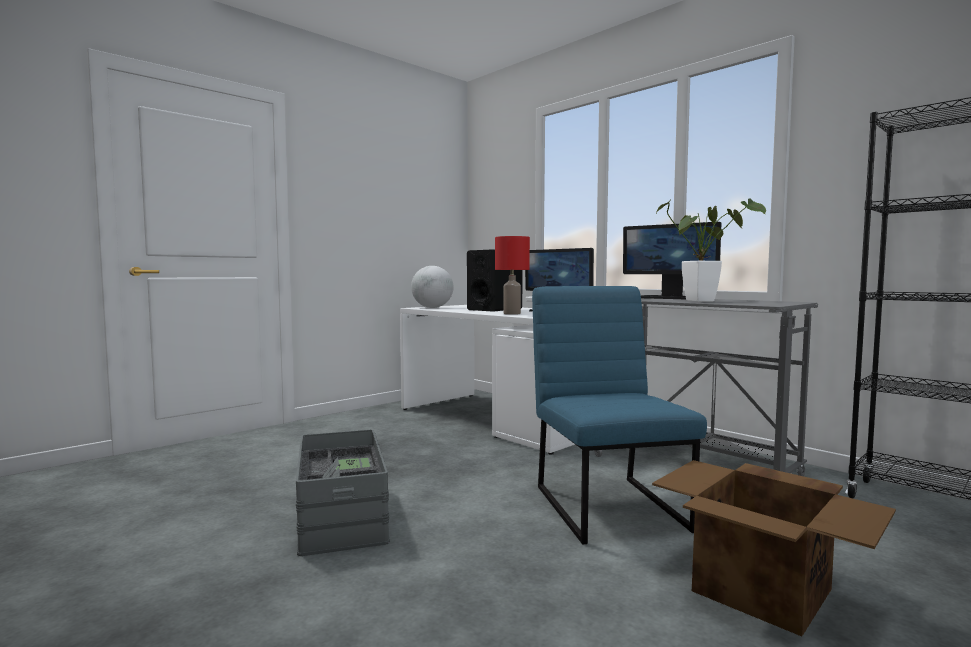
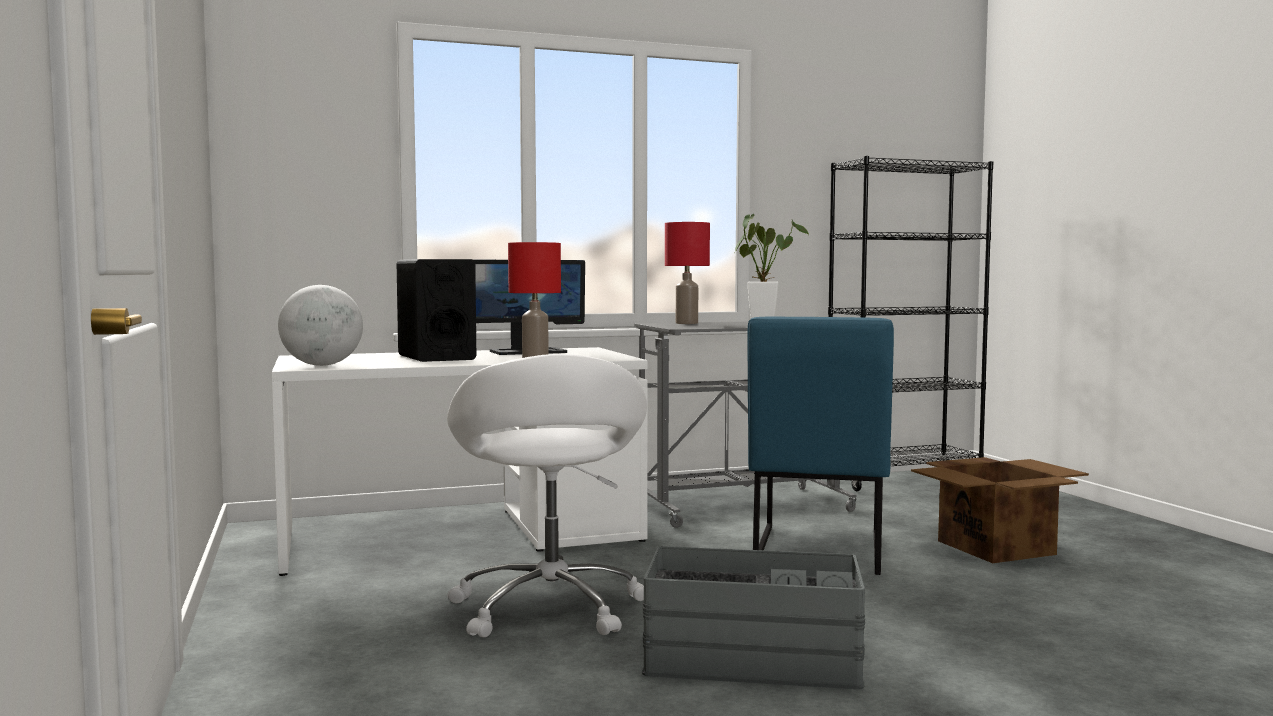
camera: 65 degrees left, 0 degrees up
blue chair [532,286,707,545] -> blue chair turned 90 degrees counterclockwise [747,317,894,575]
monitor [623,222,721,299] -> red table lamp [665,222,710,324]
none -> white office chair [447,354,647,637]

